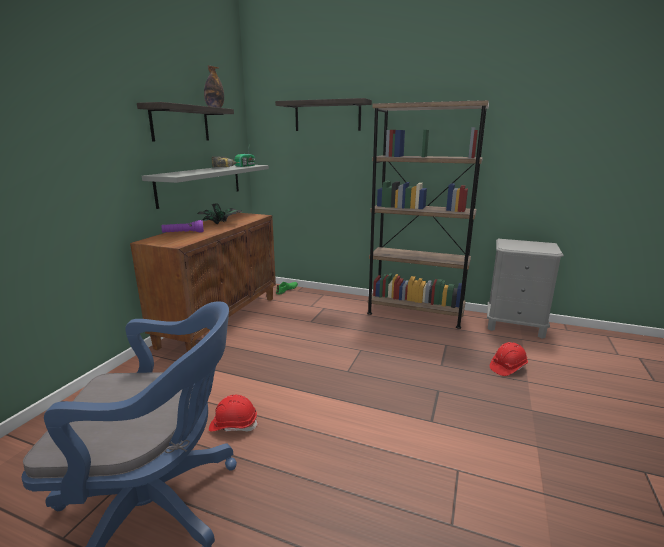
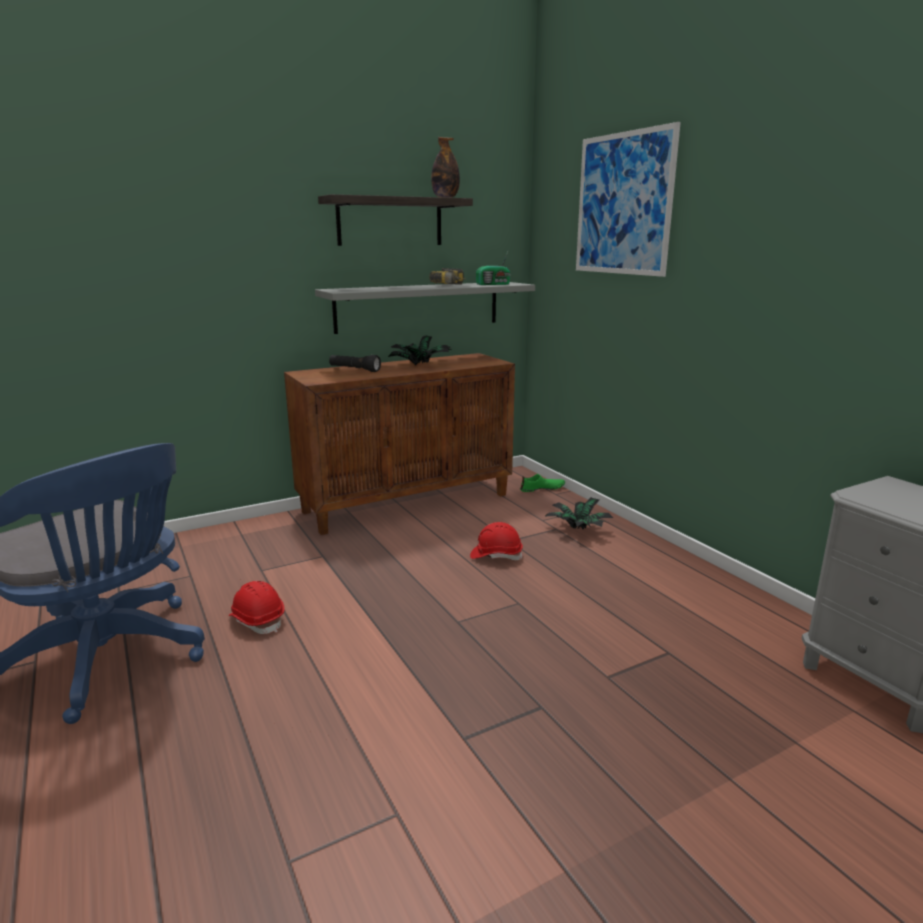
camera: 40 degrees right, 0 degrees up
purple flashlight [161,220,204,233] -> black flashlight [329,355,381,372]
shelf [275,98,372,131] -> picture [576,122,681,277]
brown bookcase [367,100,489,329] -> none
red hard hat [490,342,528,376] -> red hard hat moved to [470,522,523,560]
none -> potted plant [545,497,613,530]

